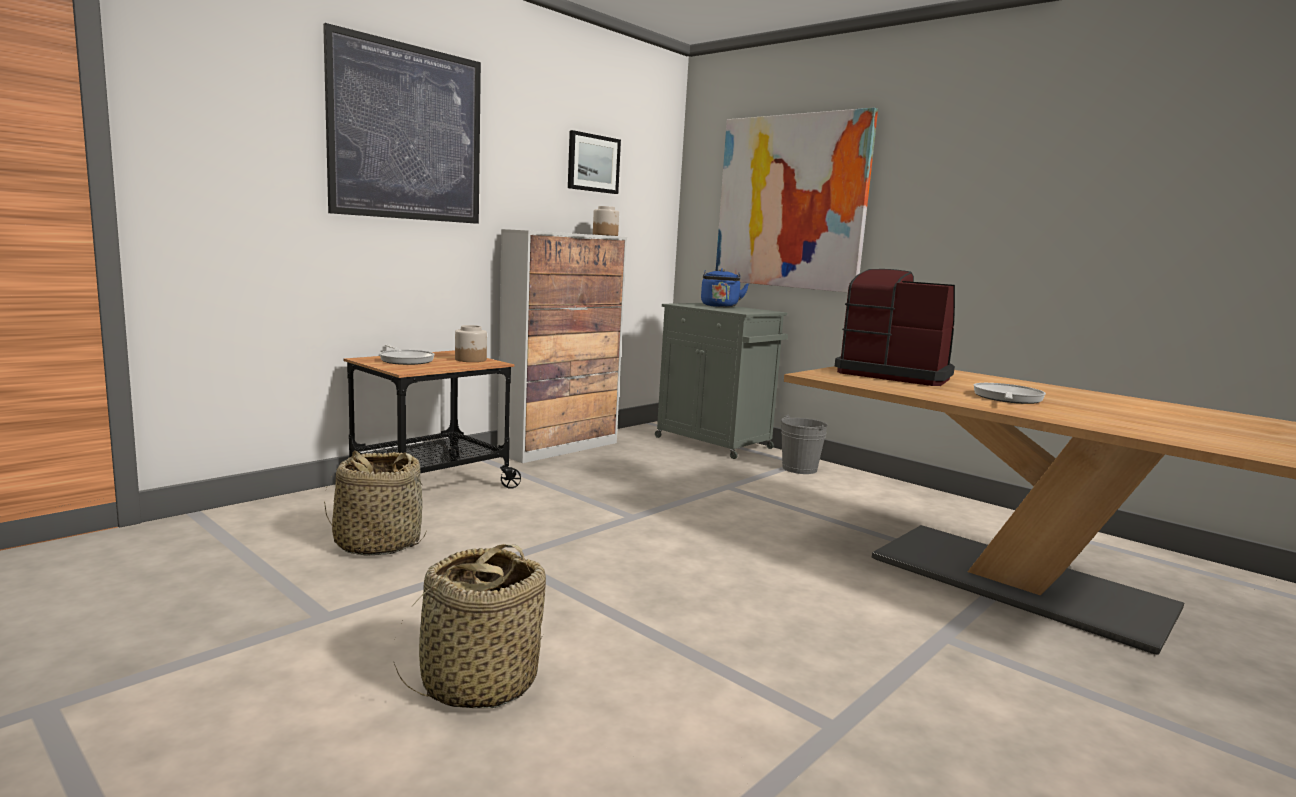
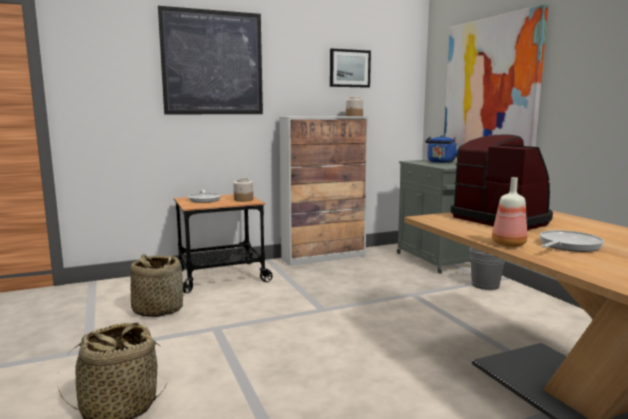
camera: 25 degrees right, 0 degrees up
none -> bottle [492,177,527,247]

